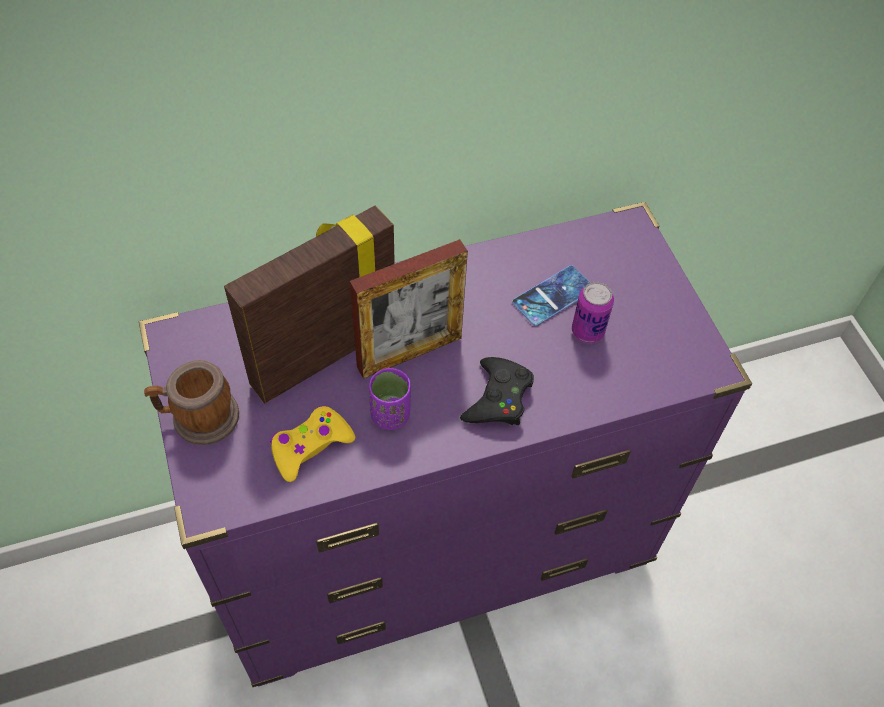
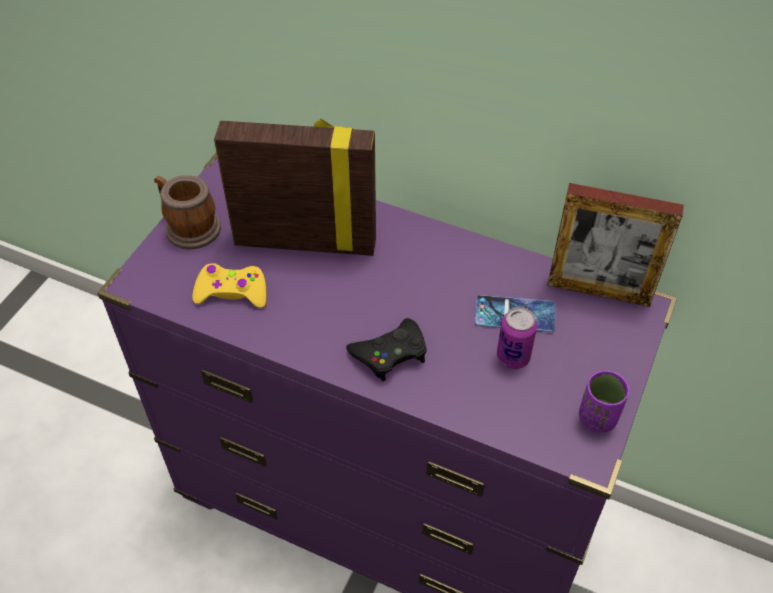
camera: 45 degrees right, 5 degrees down
picture frame [350,239,468,379] -> picture frame moved to [547,183,684,307]
purple cup [369,367,411,430] -> purple cup moved to [579,370,629,433]

